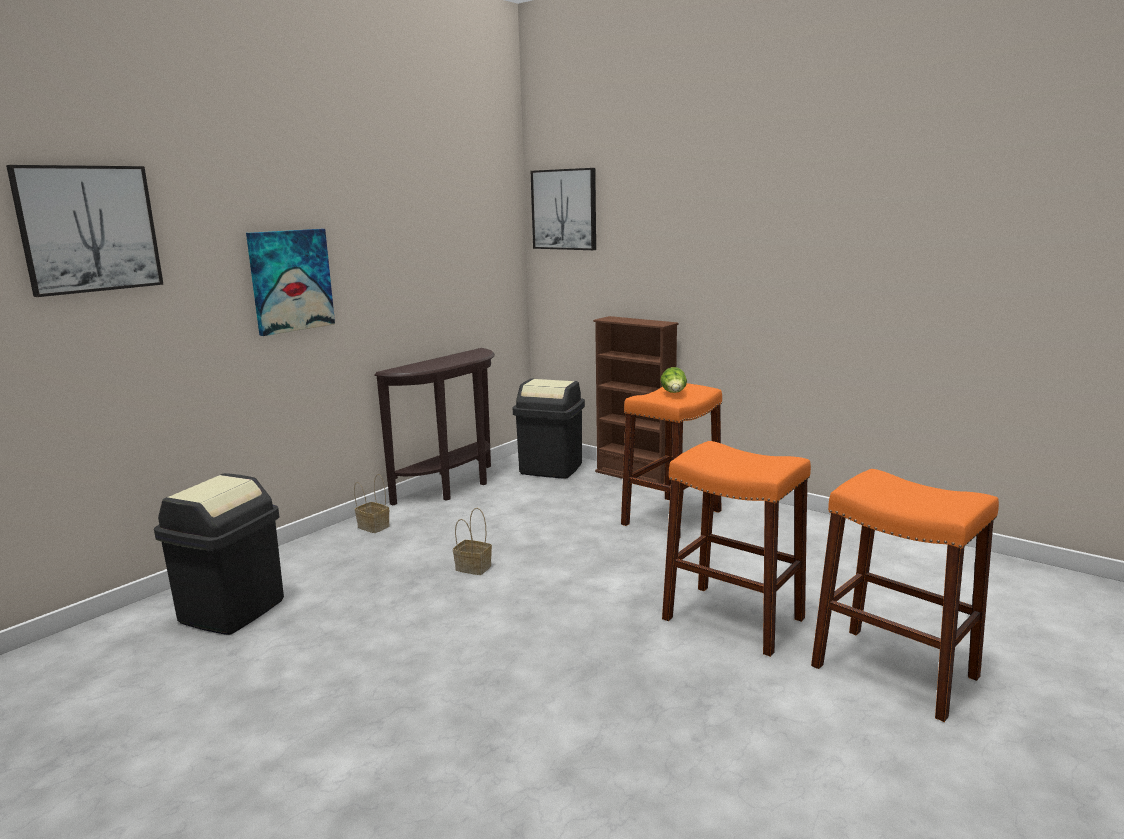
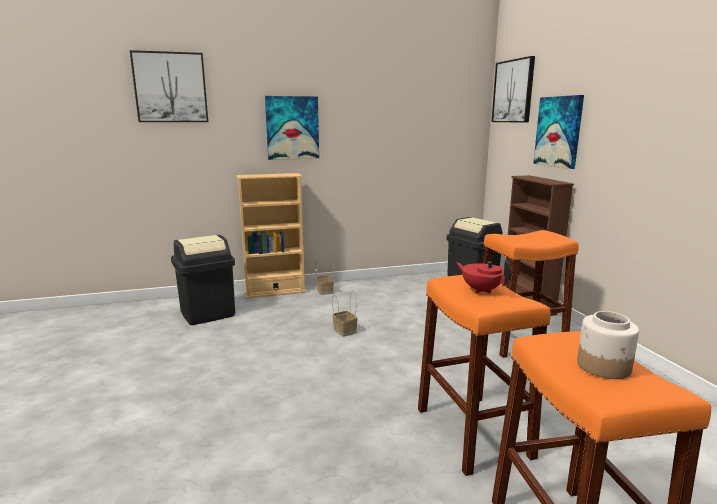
camera: 35 degrees right, 0 degrees up
brown console table [374,348,495,505] -> none
lettuce [661,367,687,393] -> none
none -> beige bookcase [237,173,306,298]
none -> red teapot [456,260,511,294]
none -> picture [533,95,584,169]
none -> jar [577,311,639,379]

